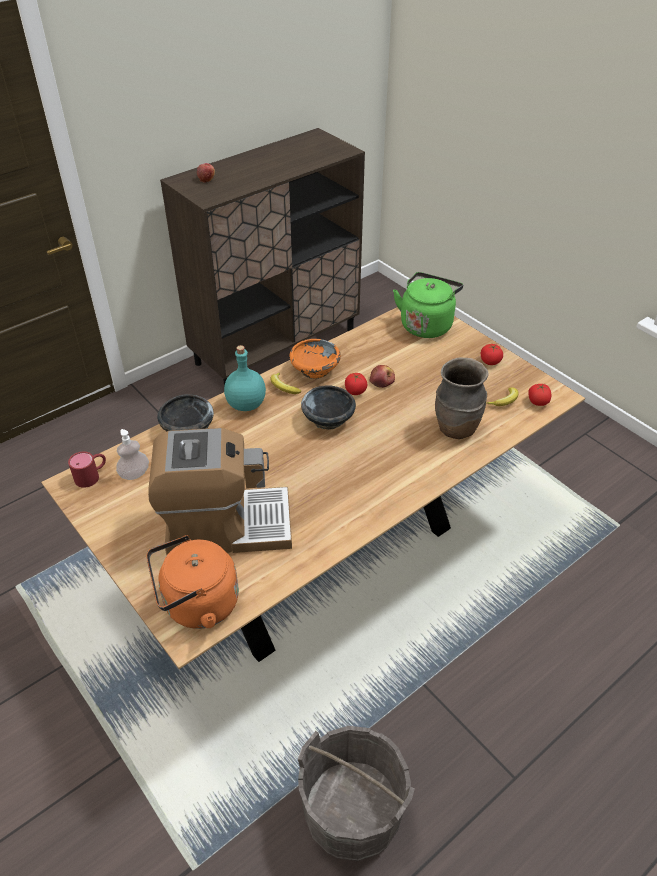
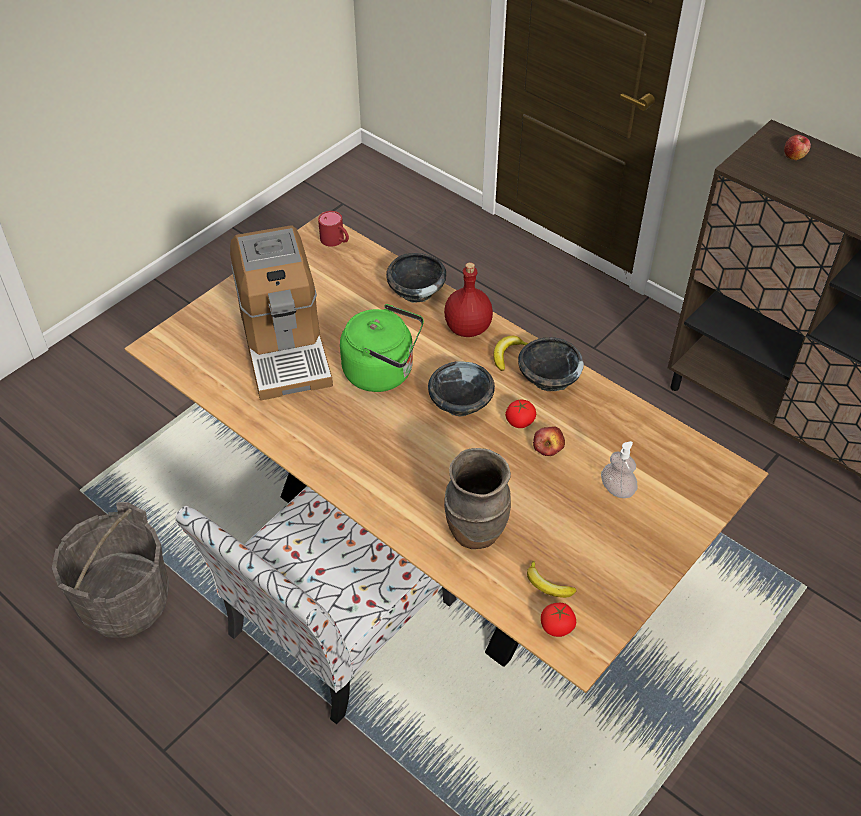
camera: 80 degrees right, 5 degrees up
soap dispenser [116,429,149,480] -> soap dispenser moved to [601,441,637,498]
orange kettle [146,535,239,629] -> none
turquoise bottle [224,345,266,411] -> red bottle [444,262,493,337]
orange bowl [290,339,341,379] -> black bowl [518,337,584,392]
green kettle [393,272,463,338] -> green kettle moved to [340,304,424,392]
tomato [481,344,503,365] -> none
none -> chair [175,486,457,724]

